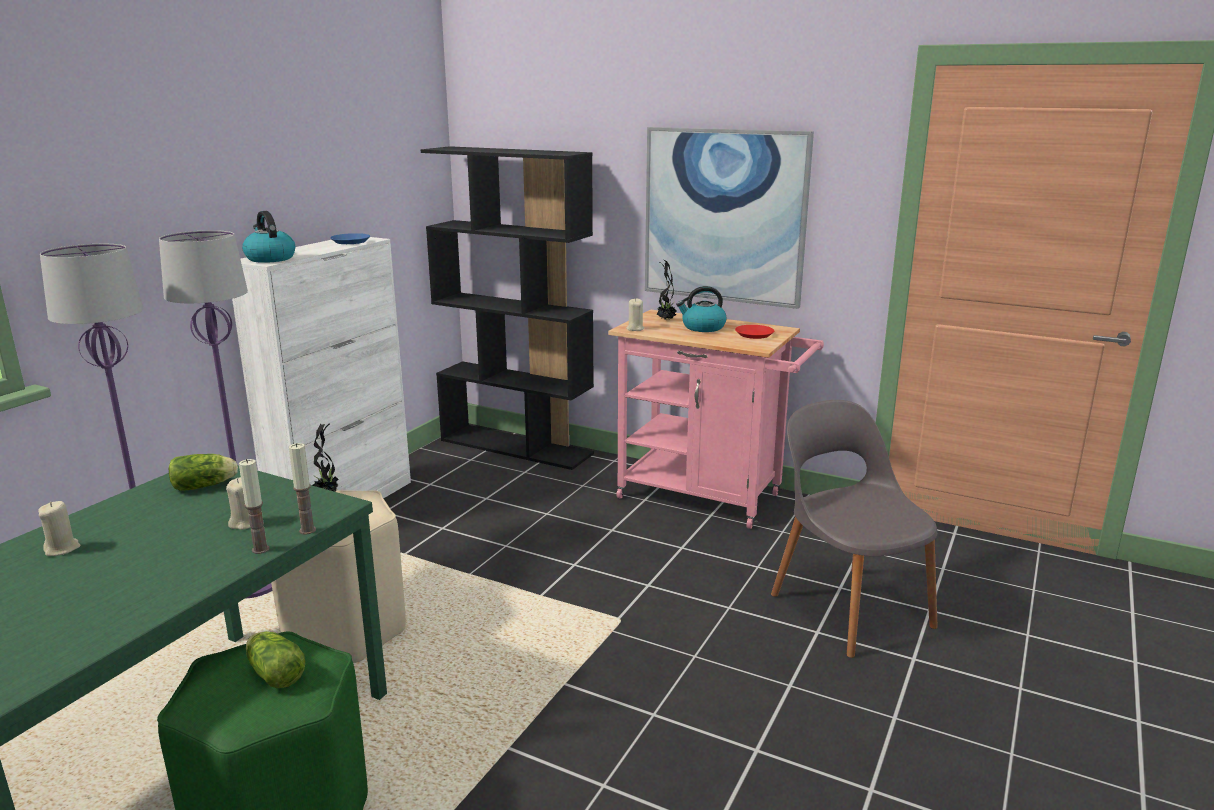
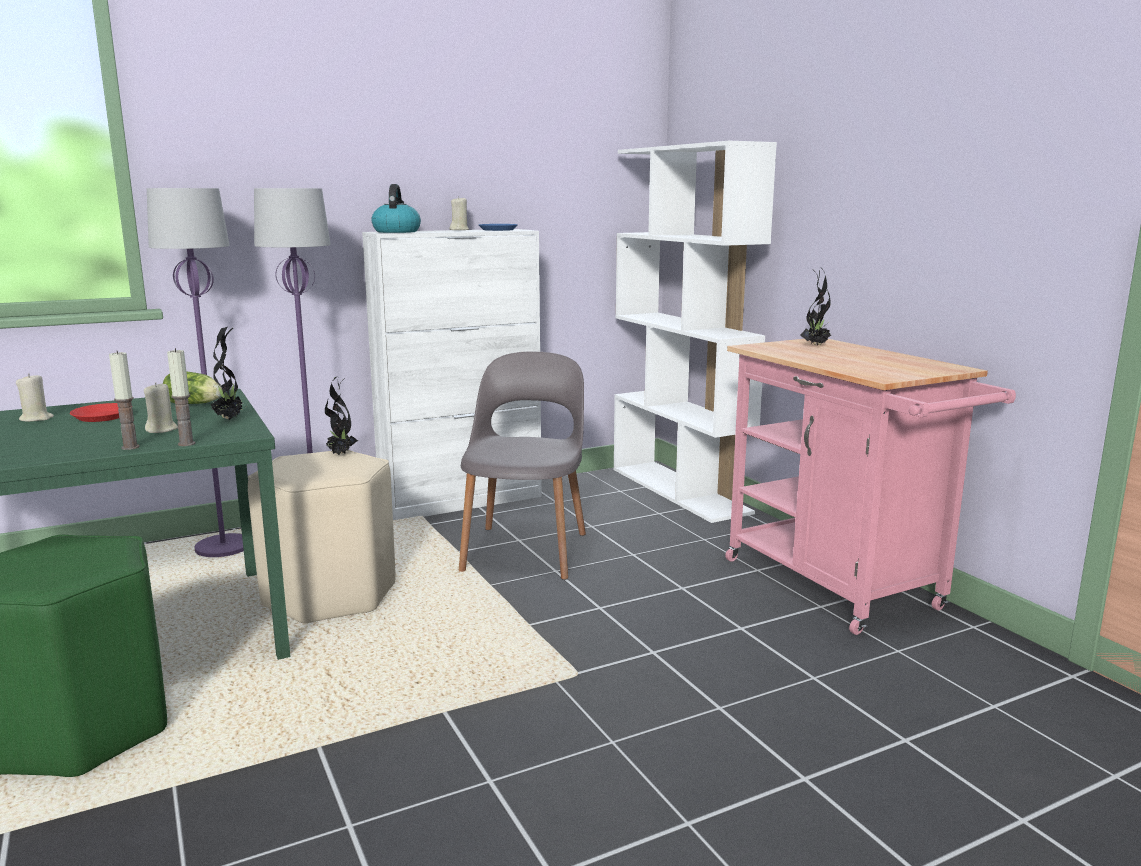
camera: 35 degrees right, 5 degrees down
lettuce [246,631,305,688] -> none
black bookcase [421,146,594,470] -> white bookcase [614,141,777,523]
beige candle [626,298,644,331] -> beige candle moved to [450,196,469,230]
picture [645,127,814,309] -> none
kettle [676,286,727,332] -> none
red plate [735,325,774,339] -> red plate moved to [70,403,132,422]
grey chair [771,400,938,658] -> grey chair moved to [458,352,586,580]
none -> potted plant [211,327,246,420]

